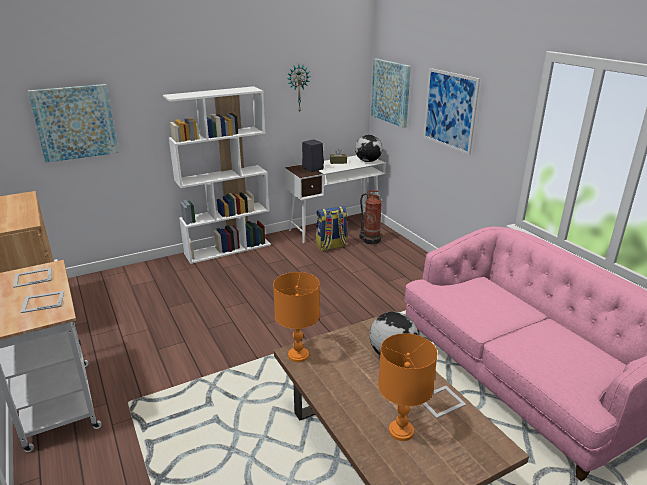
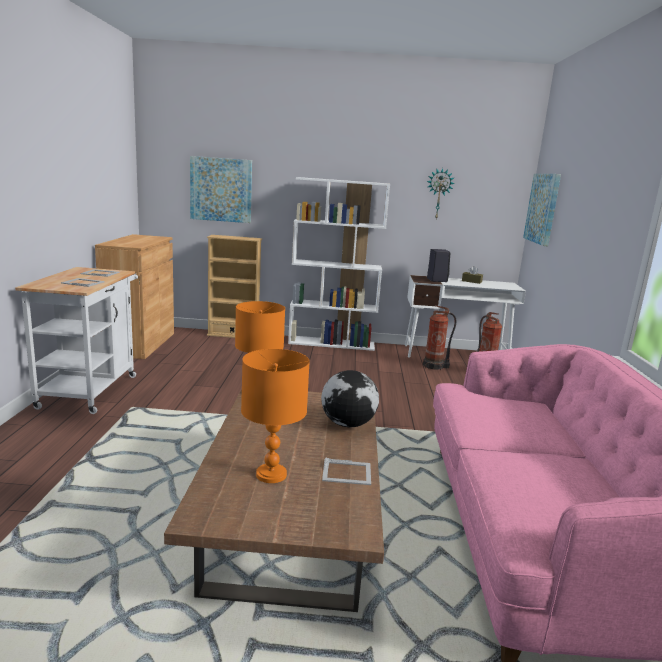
camera: 30 degrees right, 10 degrees down
backpack [316,206,347,251] -> fire extinguisher [423,305,456,370]
globe [355,135,383,162] -> none
picture [423,68,480,155] -> none
none -> beige bookcase [207,235,262,338]

